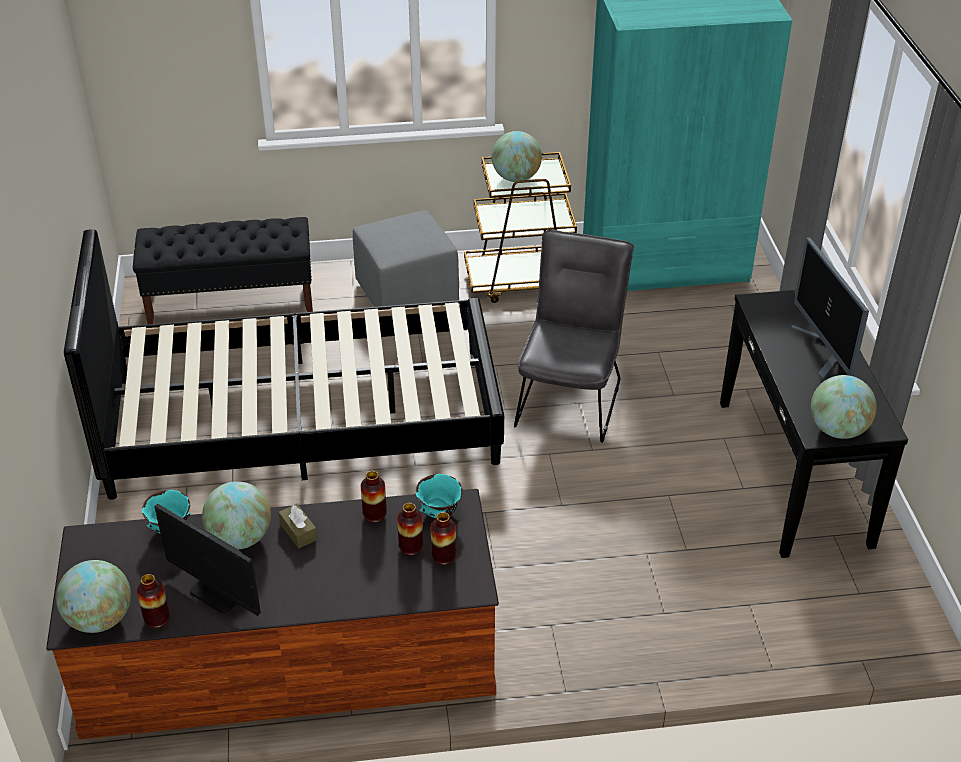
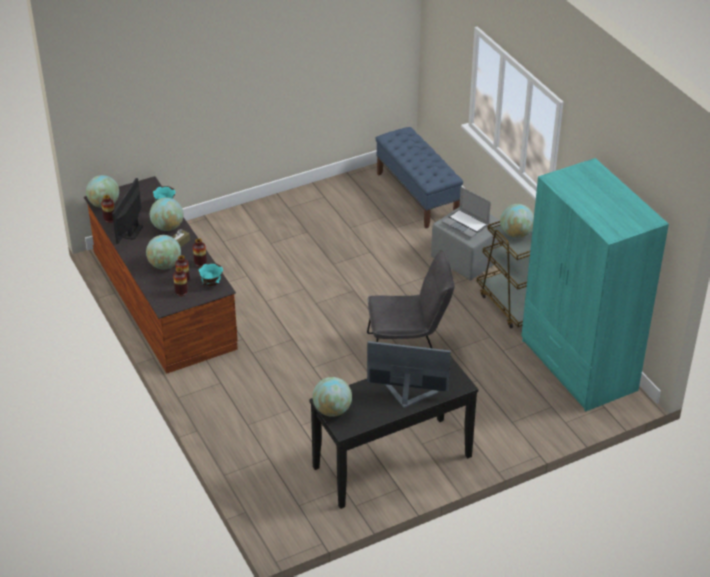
camera: 70 degrees right, 0 degrees up
black bed [64,229,504,500] -> none
black bench [133,217,313,324] -> blue bench [375,127,463,228]
monitor [791,237,869,379] -> monitor turned 45 degrees clockwise [367,341,451,408]
none -> globe [146,235,181,270]
none -> laptop [442,187,491,238]

